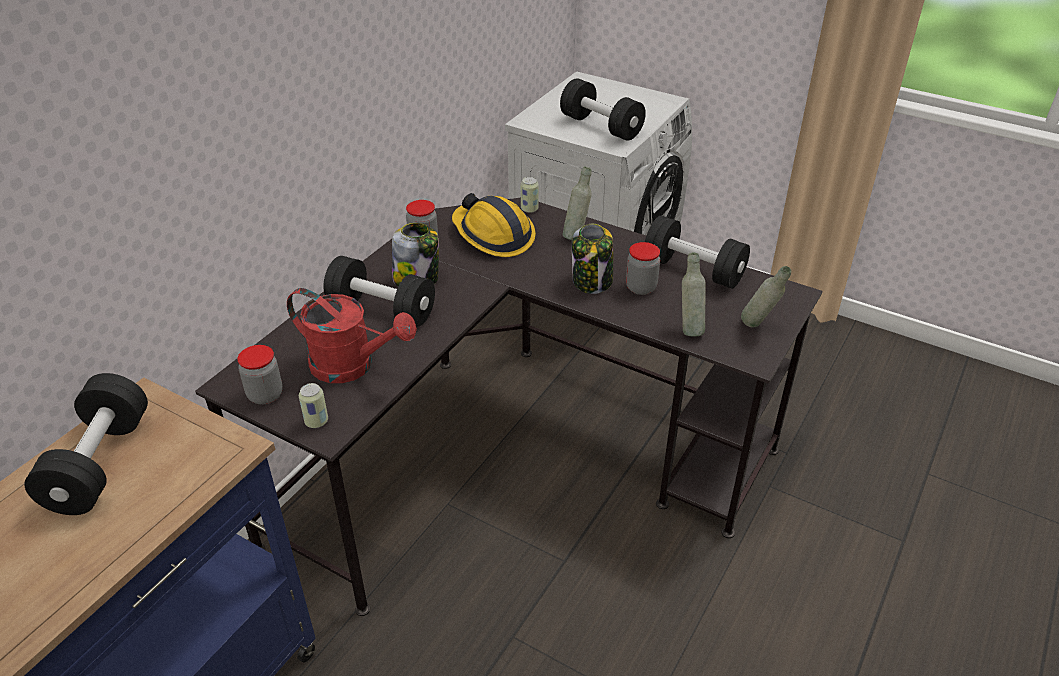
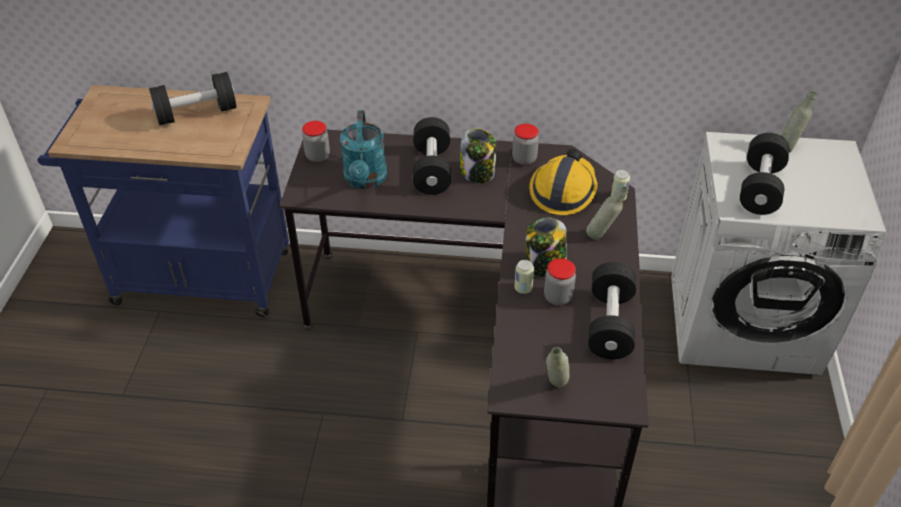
camera: 65 degrees right, 5 degrees up
red watering can [287,288,417,383] -> turquoise watering can [340,110,387,189]
can [299,383,328,428] -> can moved to [514,260,534,294]
grey bottle [682,252,706,337] -> grey bottle moved to [780,91,817,153]

